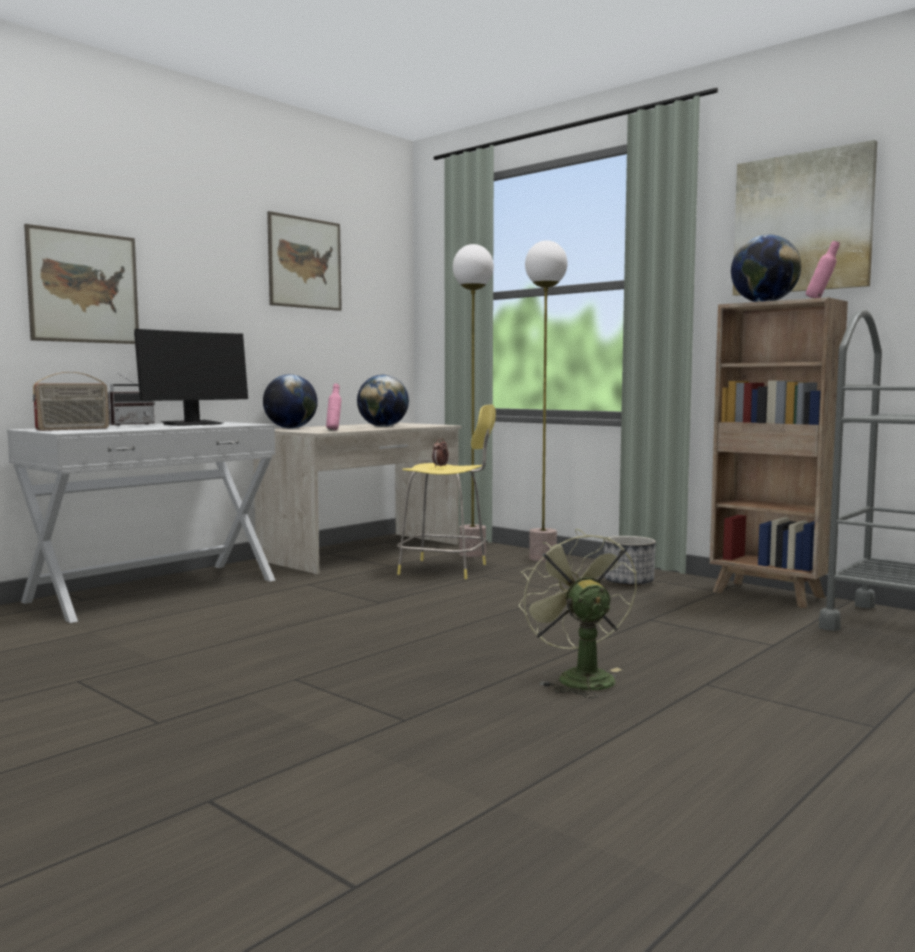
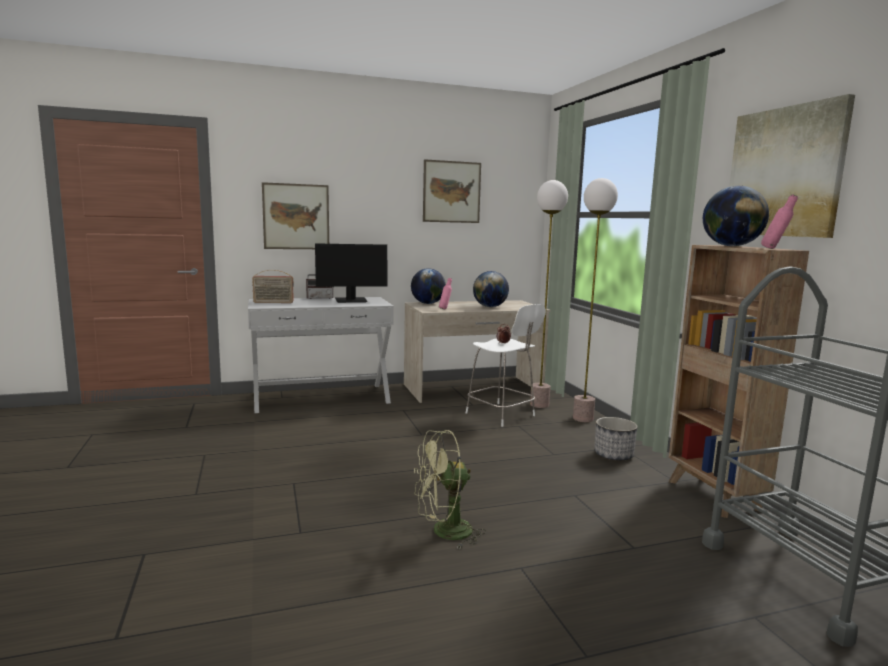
camera: 30 degrees right, 5 degrees up
yellow stool [397,404,496,579] -> white stool [466,304,546,427]
green fan [518,529,637,698] -> green fan turned 120 degrees counterclockwise [414,430,486,549]

